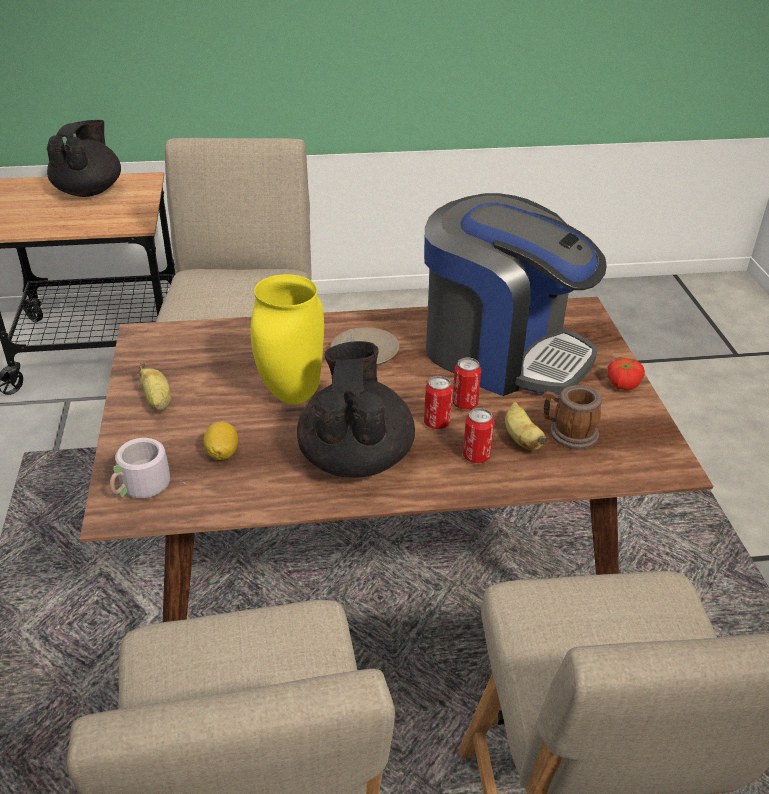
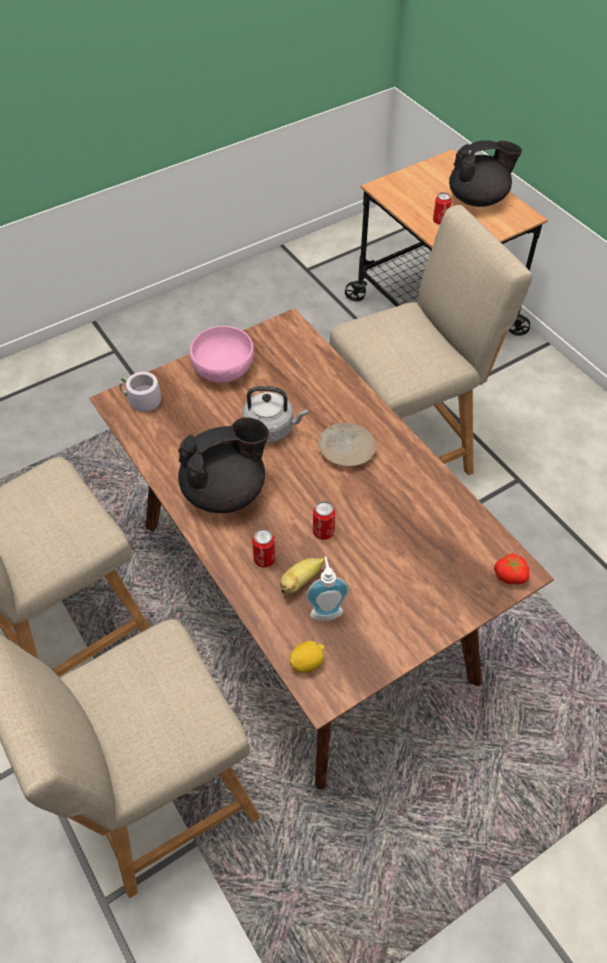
camera: 65 degrees right, 15 degrees up
banana [139,363,171,411] -> pink bowl [189,326,254,383]
lemon [203,421,238,460] -> lemon moved to [289,641,324,673]
yellow vase [251,274,324,404] -> grey kettle [242,386,308,443]
coffee machine [424,193,607,396] -> none
can [424,376,453,429] -> can moved to [433,192,451,224]
mug [543,385,602,450] -> soap dispenser [306,556,349,621]
tomato [607,358,645,390] -> tomato moved to [494,553,530,585]

